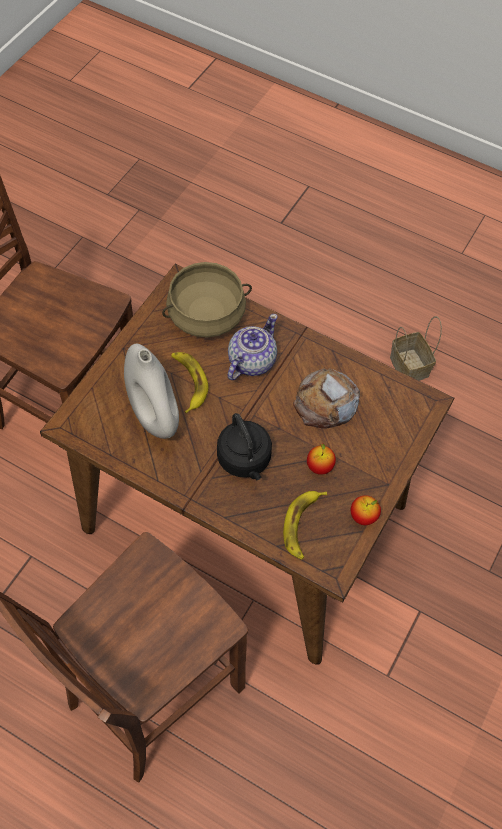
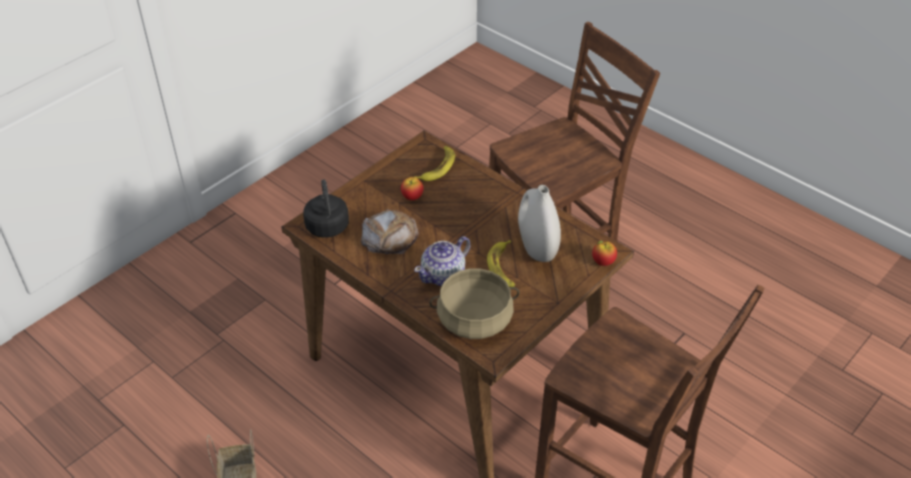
camera: 165 degrees left, 15 degrees down
black kettle [217,413,272,481] -> black kettle moved to [303,179,349,238]
apple [351,495,381,525] -> apple moved to [592,240,617,266]

